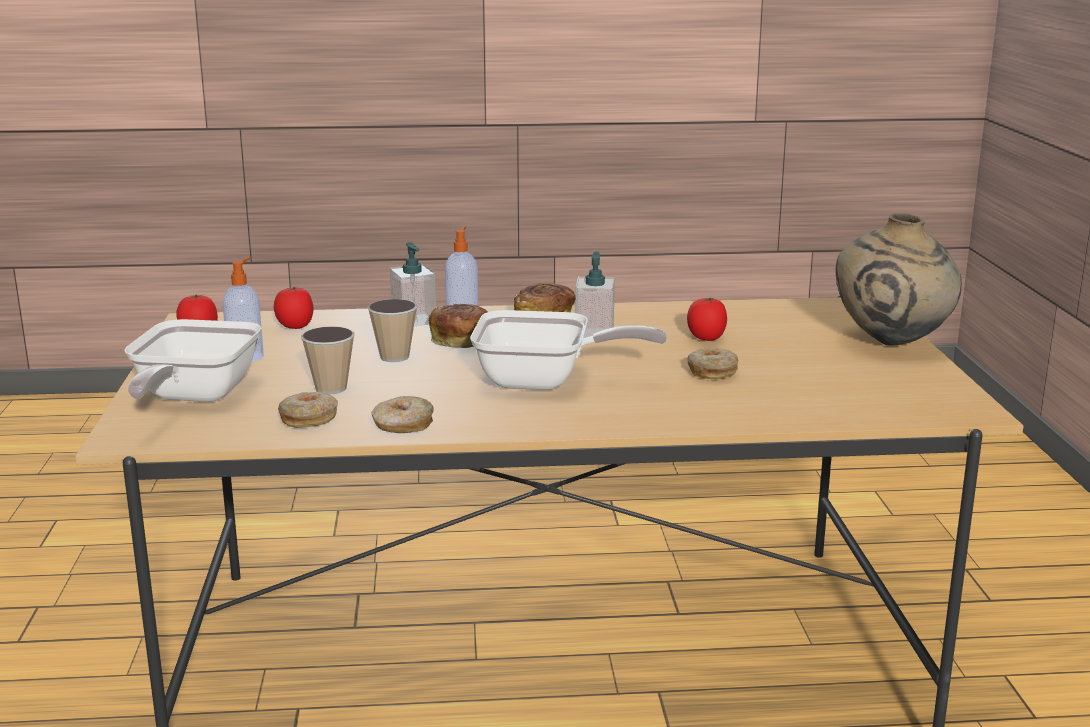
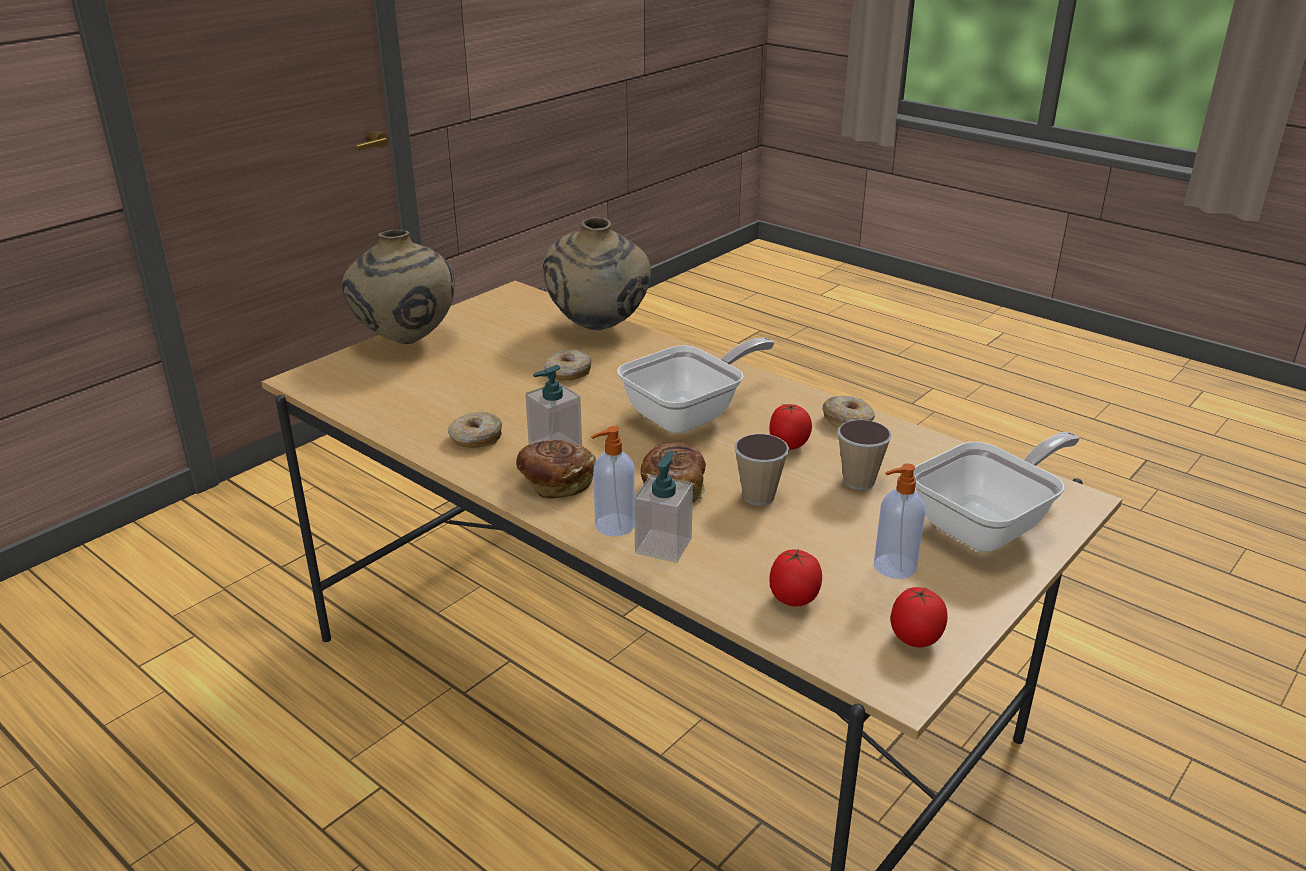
camera: 135 degrees left, 10 degrees up
donut [278,392,338,428] -> donut moved to [448,412,502,448]
frying pan [470,310,667,390] -> frying pan turned 90 degrees clockwise [617,338,774,433]
tomato [687,298,727,341] -> tomato moved to [769,404,812,450]
none -> beige vase [543,217,651,330]

